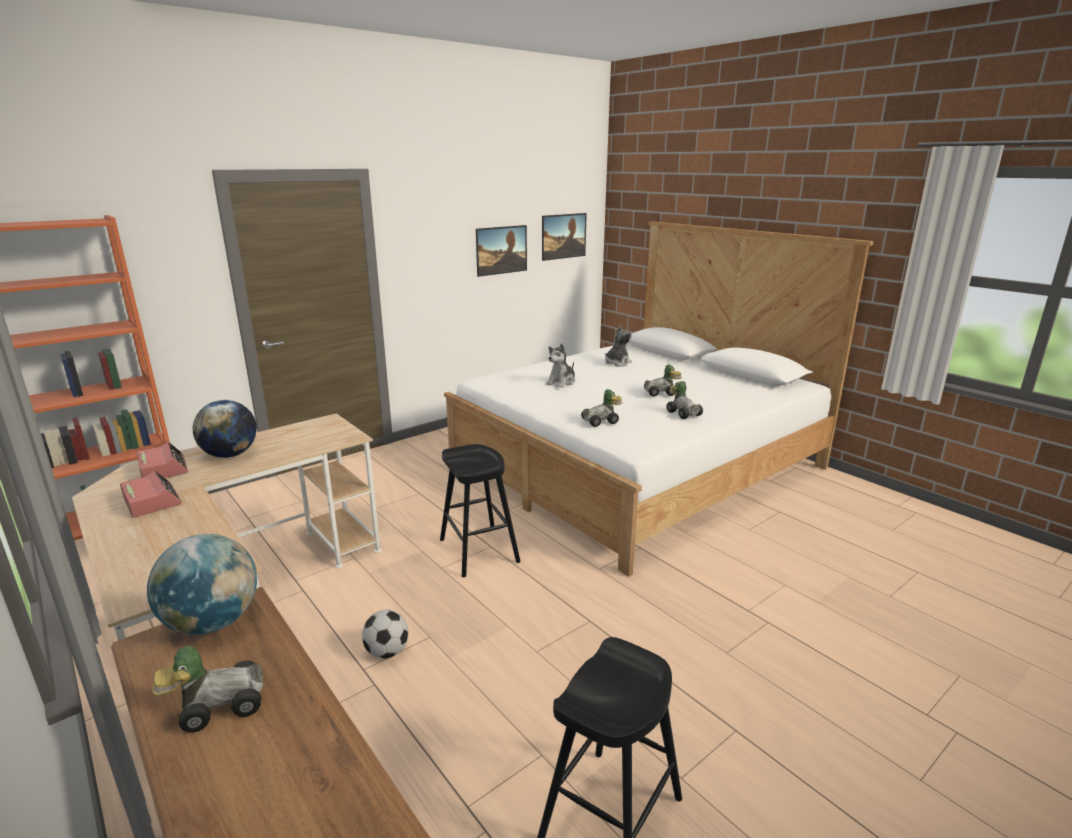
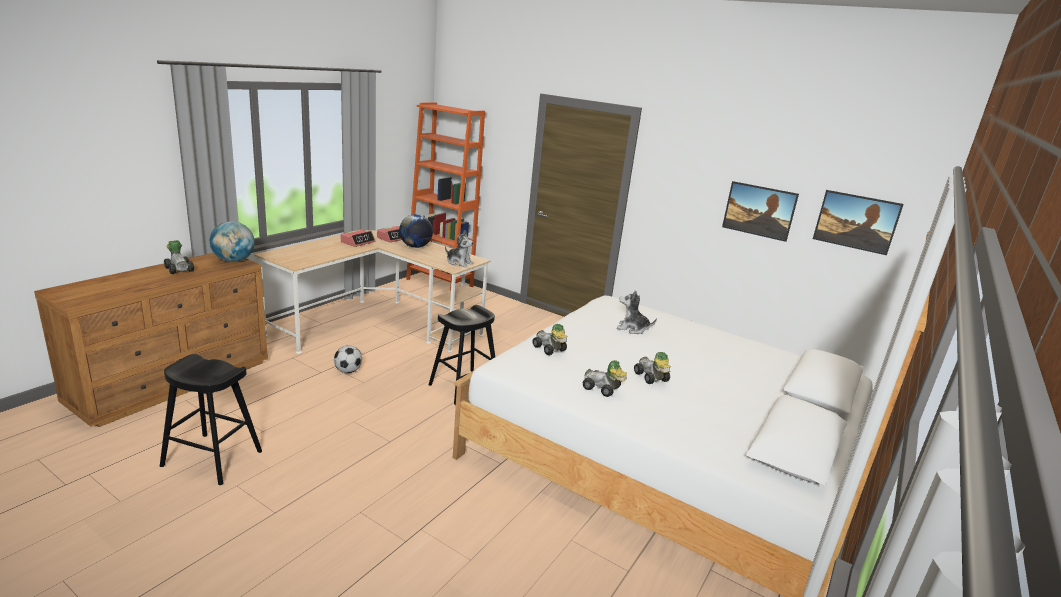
camera: 70 degrees right, 0 degrees up
plush toy [605,326,632,366] -> plush toy moved to [445,230,473,267]
toy car [666,381,703,419] -> toy car turned 75 degrees clockwise [583,360,627,397]

